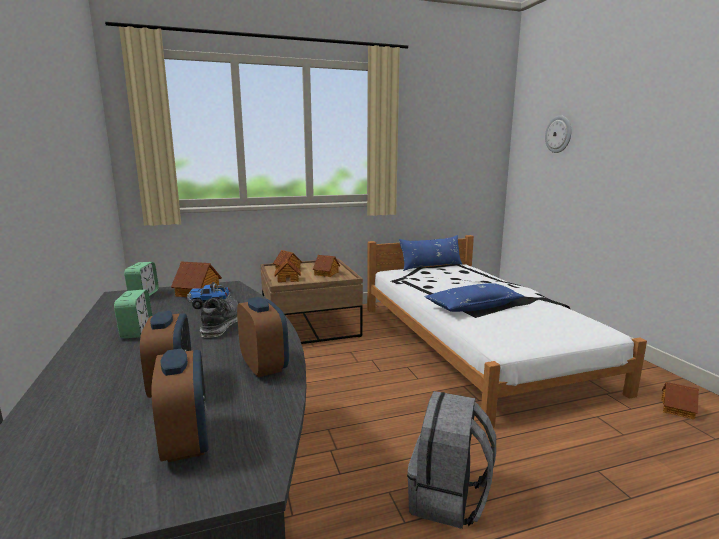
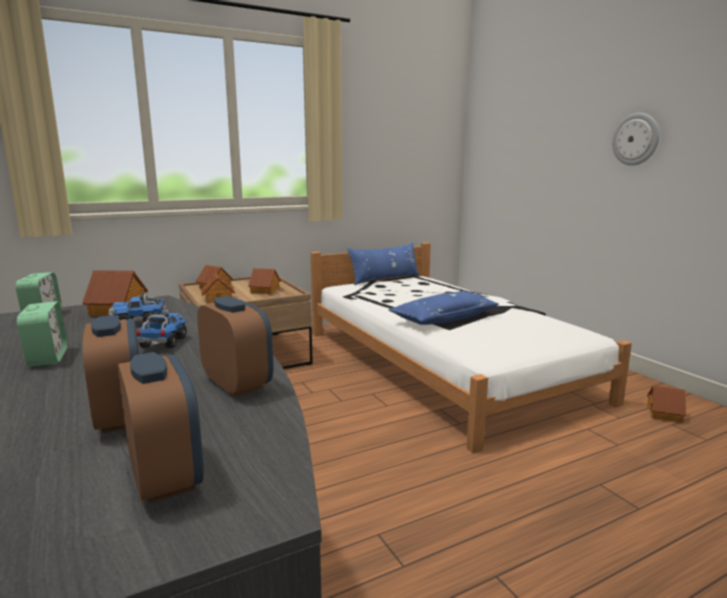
camera: 10 degrees left, 0 degrees up
shoe [200,297,238,338] -> toy truck [136,313,187,348]
grey backpack [407,391,496,529] -> none
wall clock [545,115,571,153] -> wall clock moved to [612,113,659,166]

